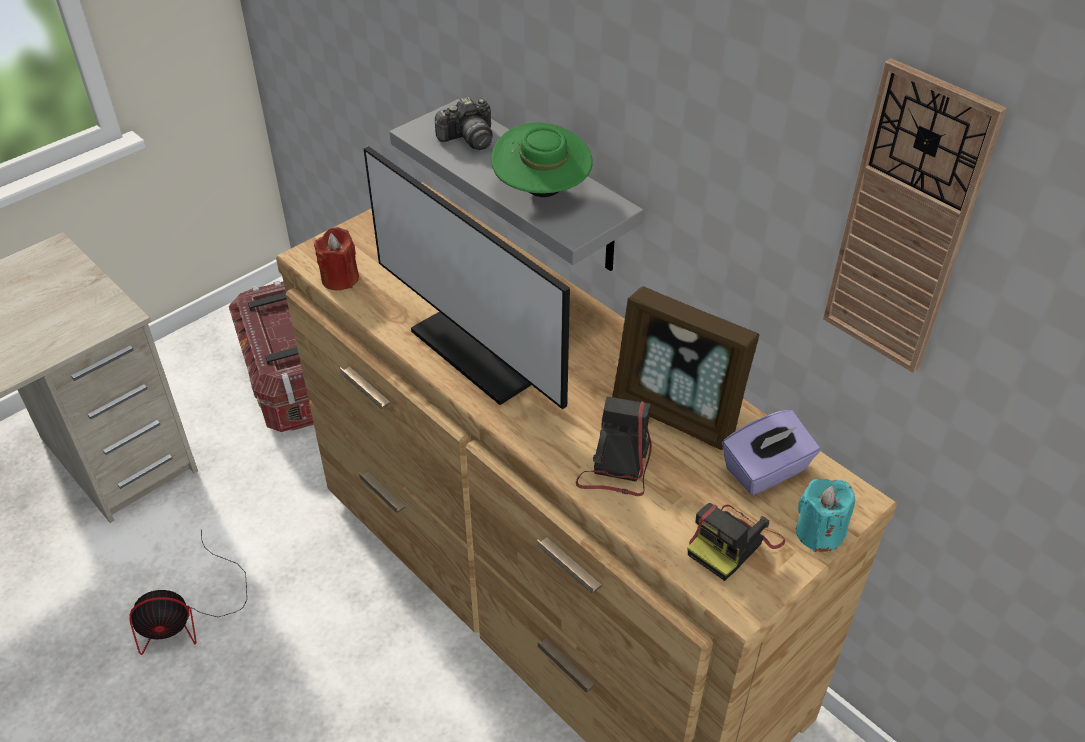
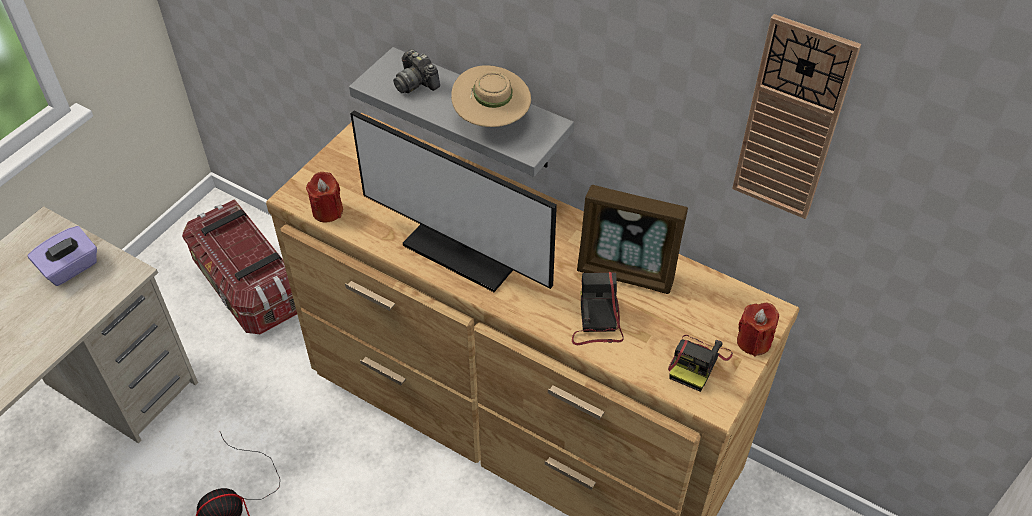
camera: 15 degrees left, 5 degrees up
camera [435,97,493,150] -> camera turned 90 degrees clockwise [393,49,440,93]
green hat [491,122,593,197] -> beige hat [451,65,531,127]
purple tissue box [722,410,820,495] -> purple tissue box moved to [28,226,97,286]
turquoise candle [796,479,855,552] -> red candle [737,303,779,356]

